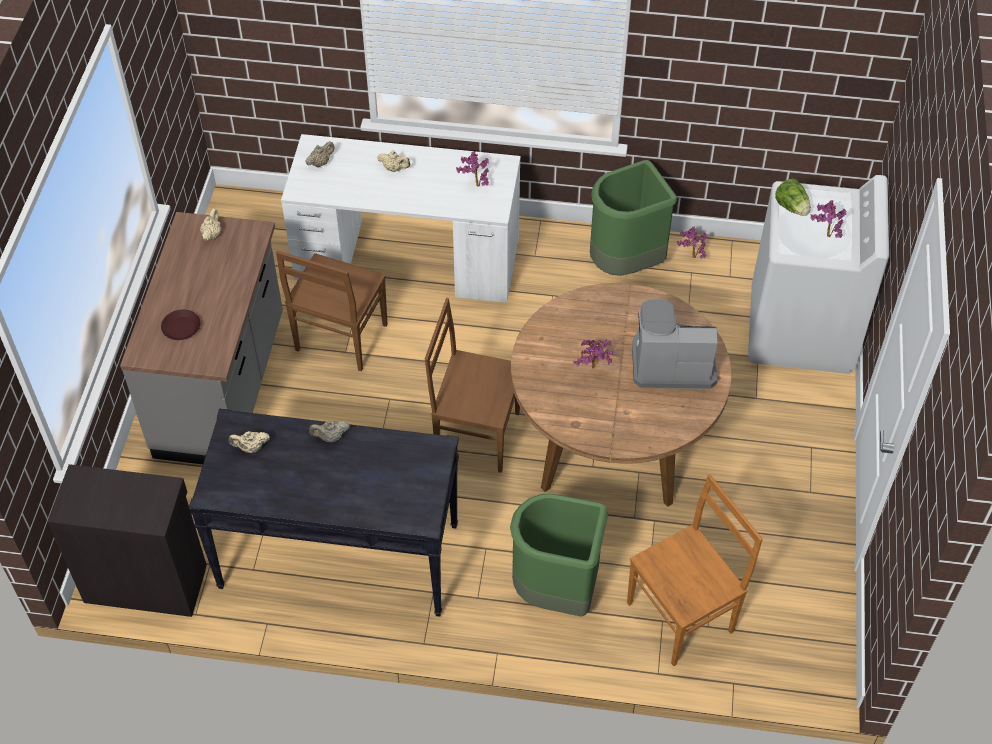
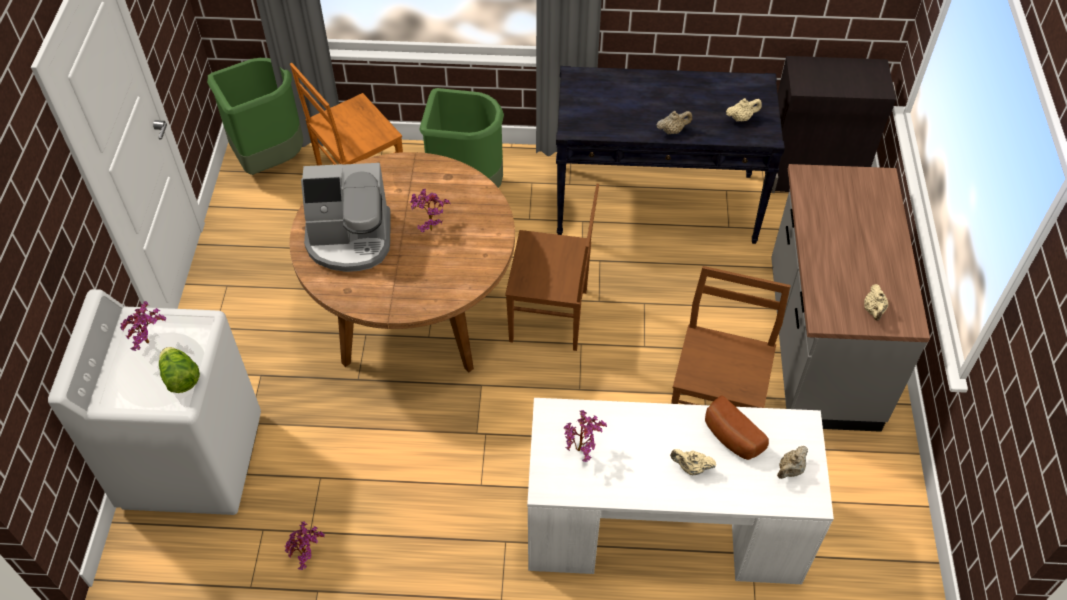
camera: 175 degrees right, 0 degrees up
brown plate [161,310,201,340] -> none
green trash can [590,160,677,276] -> green trash can moved to [207,58,303,175]
none -> bread [705,395,769,460]

